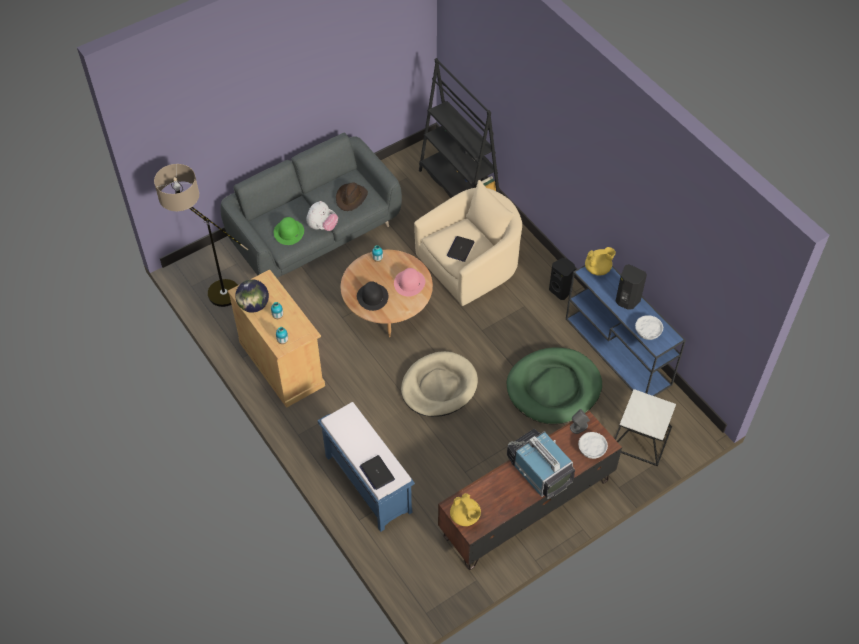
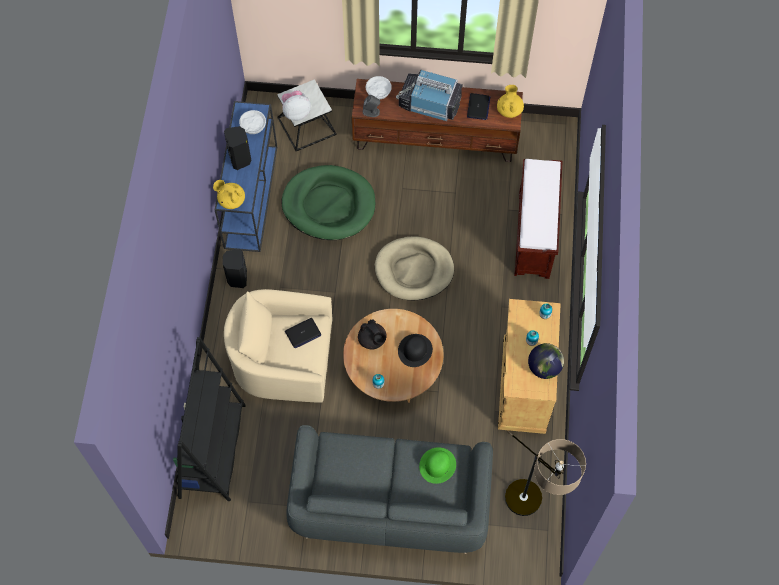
camera: 140 degrees left, 10 degrees up
plush toy [307,201,338,231] -> plush toy moved to [281,90,311,121]
blue bench [318,402,415,532] -> brown bench [514,159,562,279]
brown hat [336,183,368,211] -> none
laptop [359,455,395,490] -> laptop moved to [467,93,490,120]
pink hat [394,268,425,297] -> black teapot [358,319,387,350]
television [507,429,575,499] -> television turned 105 degrees clockwise [396,69,463,121]

